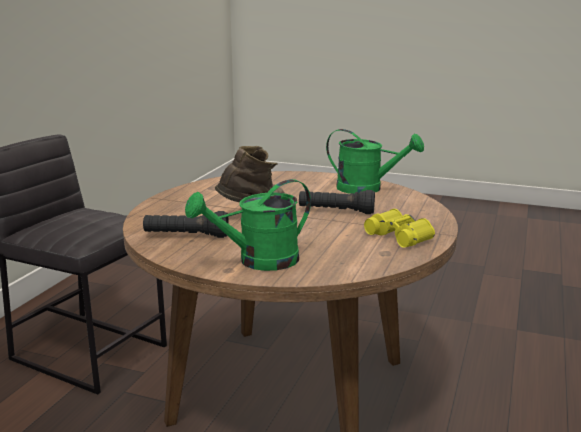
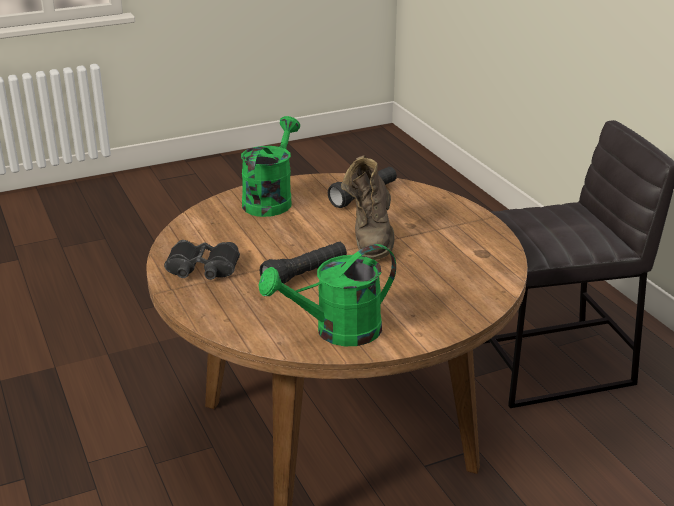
camera: 135 degrees right, 10 degrees up
yellow binoculars [364,209,435,248] -> black binoculars [164,240,240,280]

